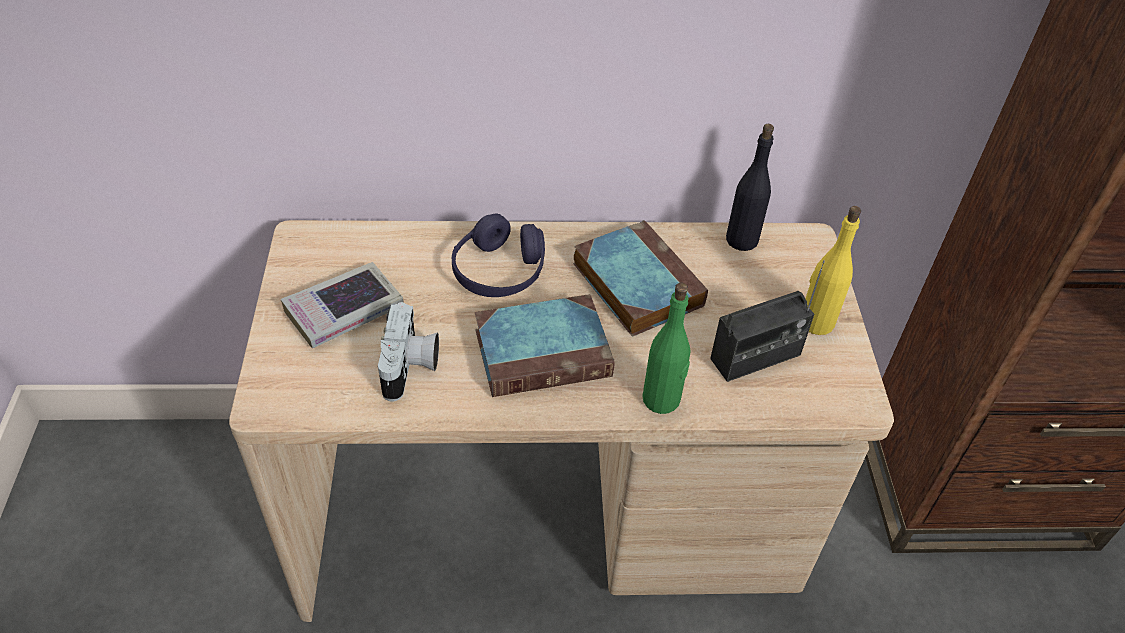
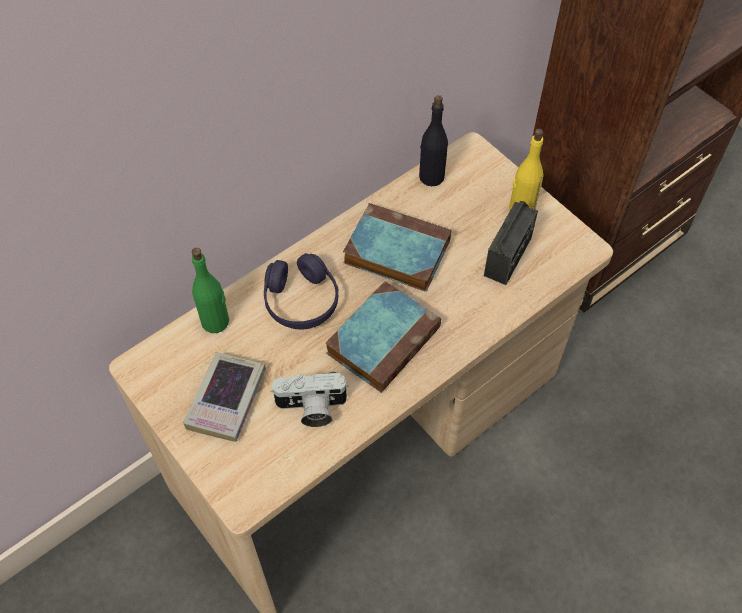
camera: 35 degrees left, 10 degrees up
camera [378,302,439,402] -> camera turned 120 degrees clockwise [270,372,349,427]
green bottle [642,283,691,414] -> green bottle moved to [192,248,229,333]

